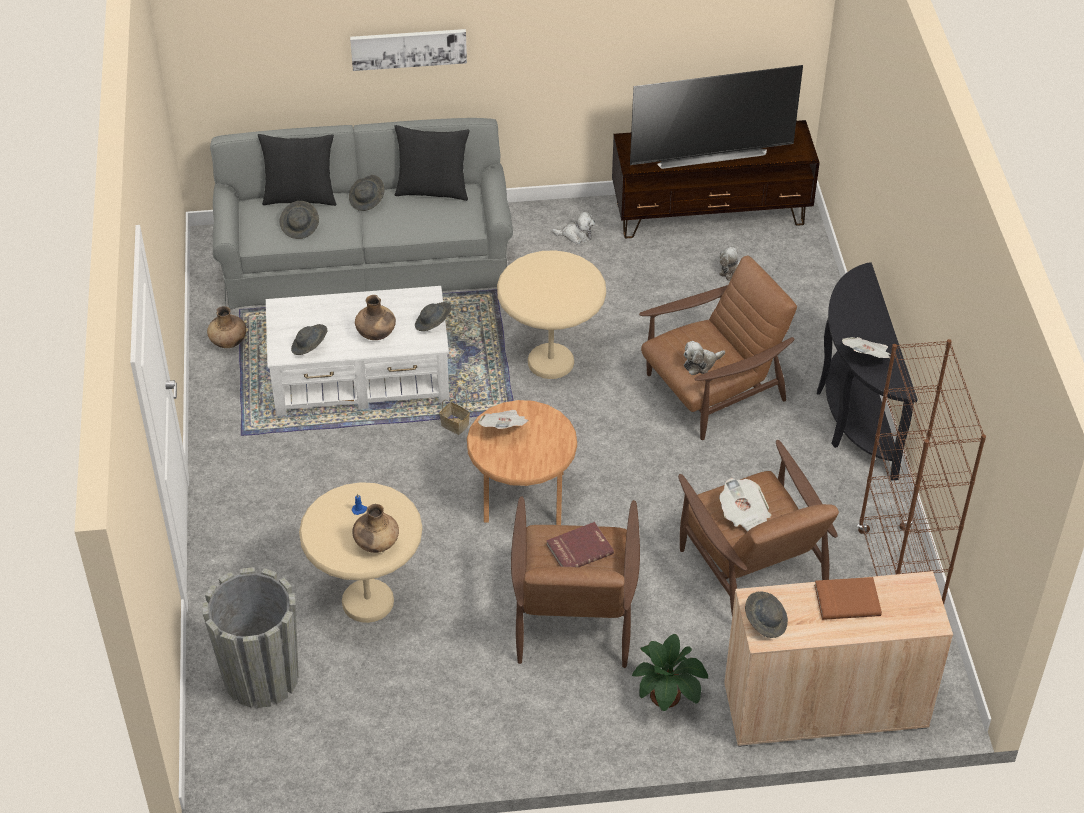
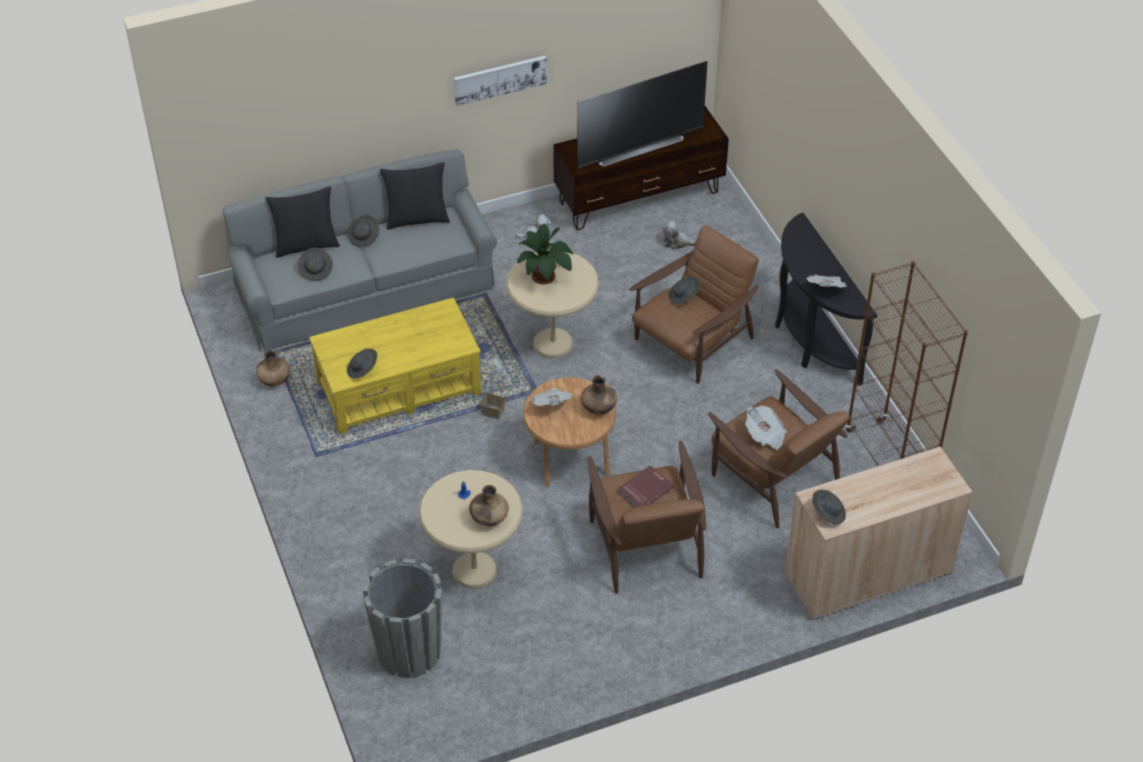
camera: 15 degrees left, 0 degrees up
white coffee table [266,286,449,416] -> yellow coffee table [309,297,481,434]
picture [350,29,467,71] -> picture moved to [454,56,547,106]
brown vase [355,295,396,340] -> brown vase moved to [581,375,617,415]
grey hat [415,302,452,331] -> grey hat moved to [669,277,700,304]
potted plant [632,634,708,711] -> potted plant moved to [517,224,573,284]
plush toy [684,341,725,375] -> none
brown book [814,577,882,620] -> none

